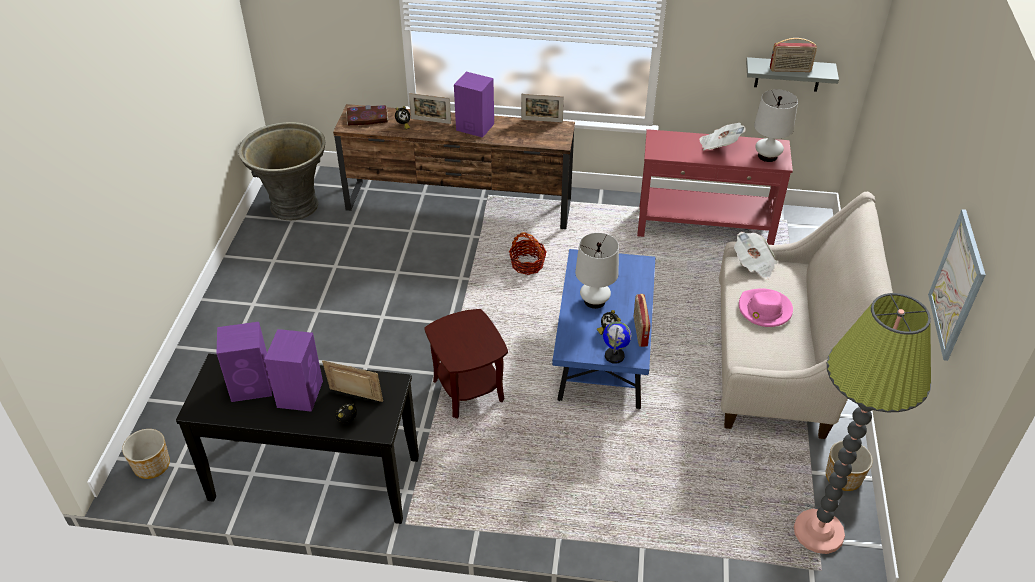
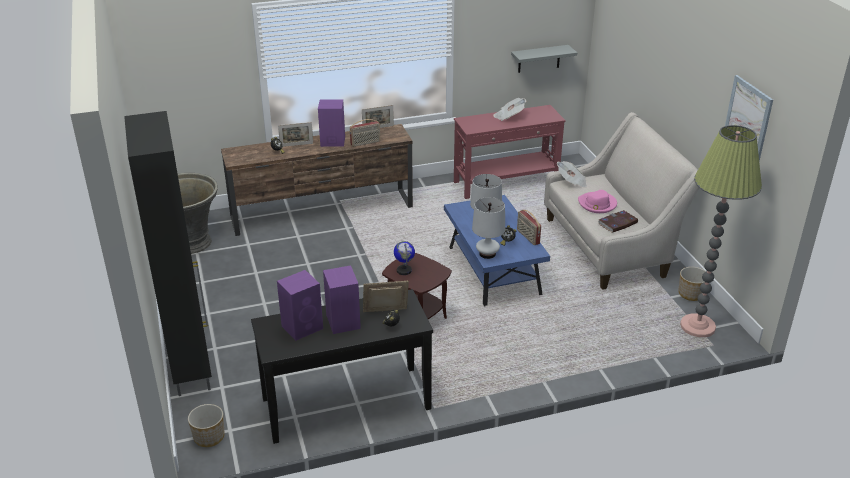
camera: 25 degrees left, 10 degrees down
book [346,105,388,125] -> book moved to [598,210,638,233]
basket [509,233,547,275] -> none
globe [603,321,631,364] -> globe moved to [394,241,415,275]
white table lamp [754,89,798,162] -> white table lamp moved to [472,197,505,259]
radio [770,38,817,72] -> radio moved to [350,119,380,147]
none -> black cabinet [124,111,212,396]

